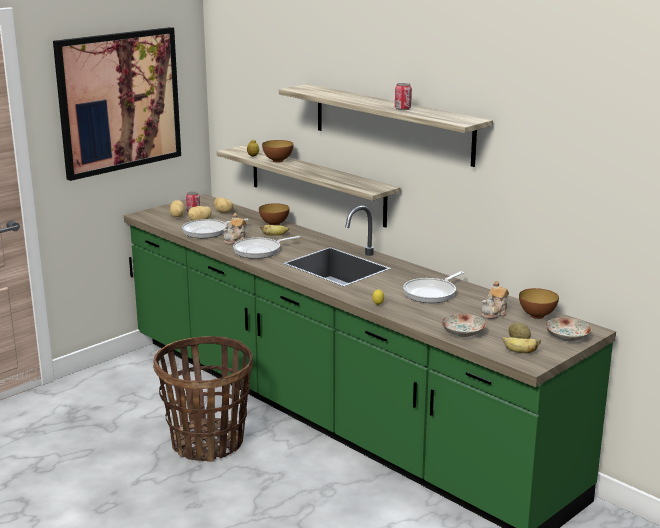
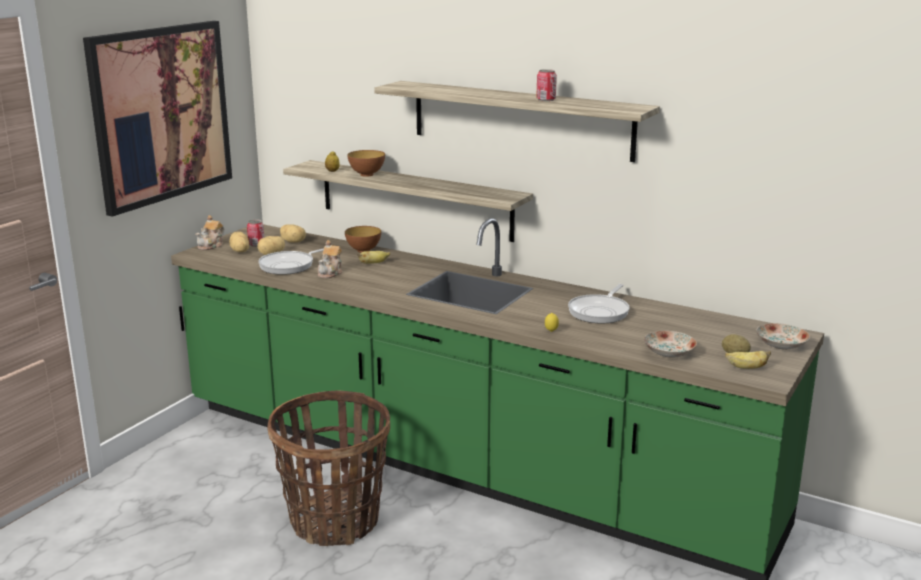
camera: 15 degrees left, 0 degrees up
frying pan [233,236,301,259] -> none
teapot [481,281,509,319] -> teapot moved to [195,215,224,250]
bowl [519,288,559,319] -> none

